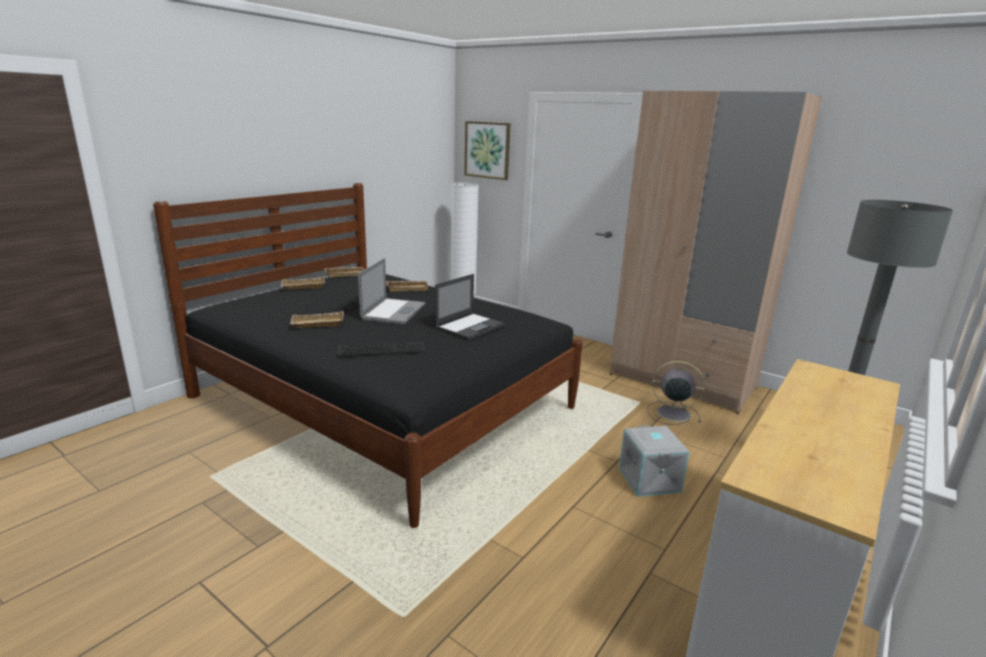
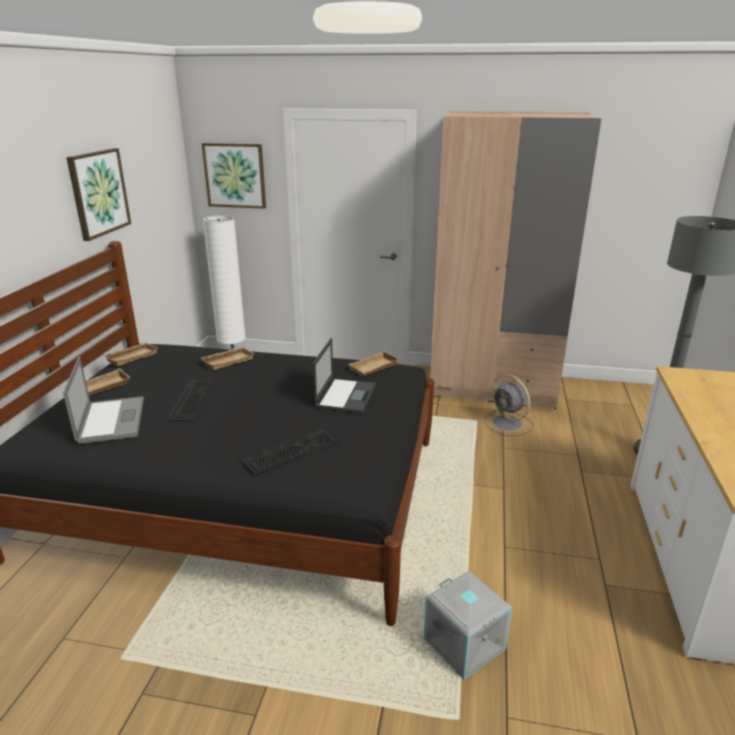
camera: 25 degrees left, 5 degrees up
beige tray [290,311,344,328] -> beige tray moved to [348,350,400,376]
laptop [358,258,426,324] -> laptop moved to [63,356,144,444]
grey storage box [619,425,689,497] -> grey storage box moved to [424,571,512,680]
grey fan [648,361,705,425] -> grey fan turned 120 degrees counterclockwise [484,374,533,436]
none -> picture [66,148,131,241]

